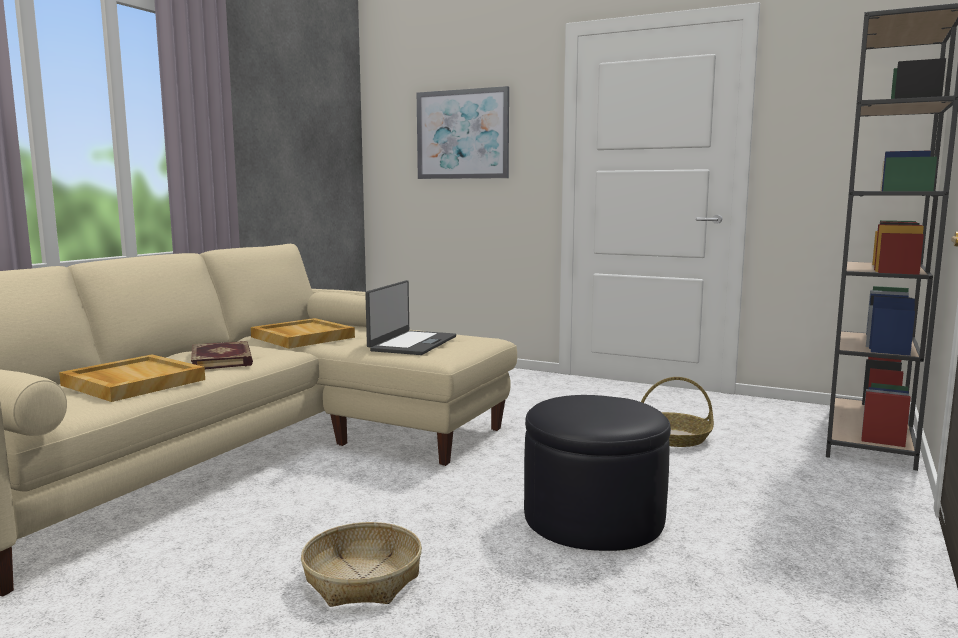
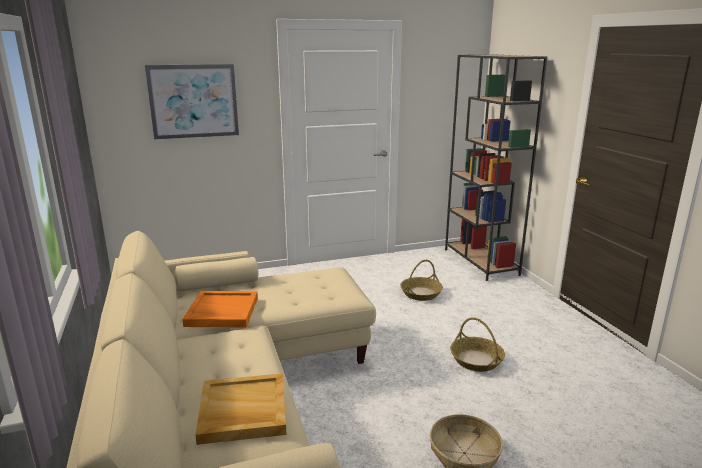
camera: 45 degrees left, 10 degrees up
book [191,341,253,369] -> none
beige tray [251,318,355,348] -> orange tray [182,291,258,328]
laptop [365,280,456,355] -> none
black ottoman [524,395,671,551] -> basket [450,317,505,372]

